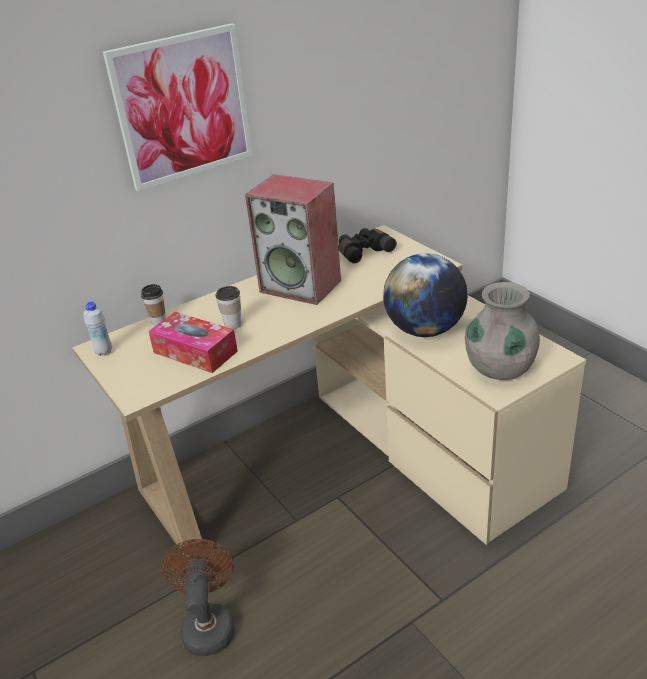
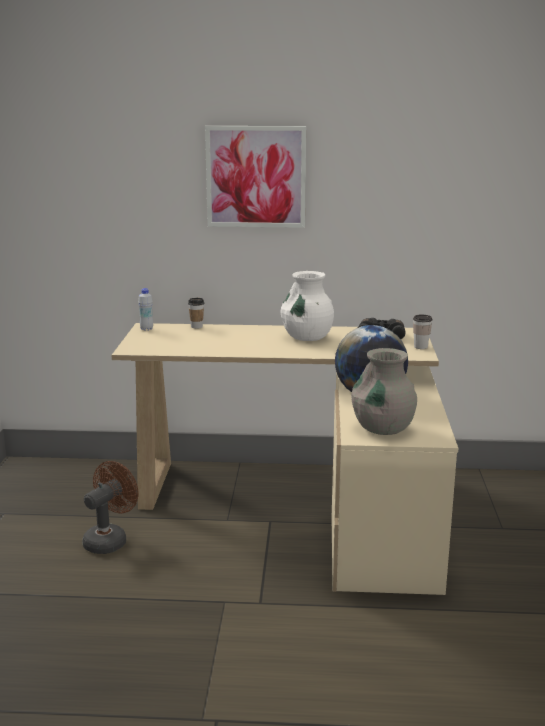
camera: 35 degrees right, 15 degrees down
tissue box [148,312,238,373] -> none
cup [215,286,241,329] -> cup moved to [413,315,433,349]
speaker [245,174,341,305] -> white vase [280,271,334,341]

